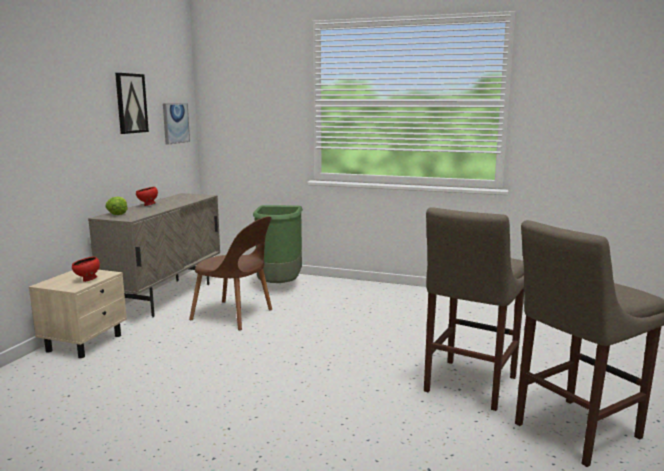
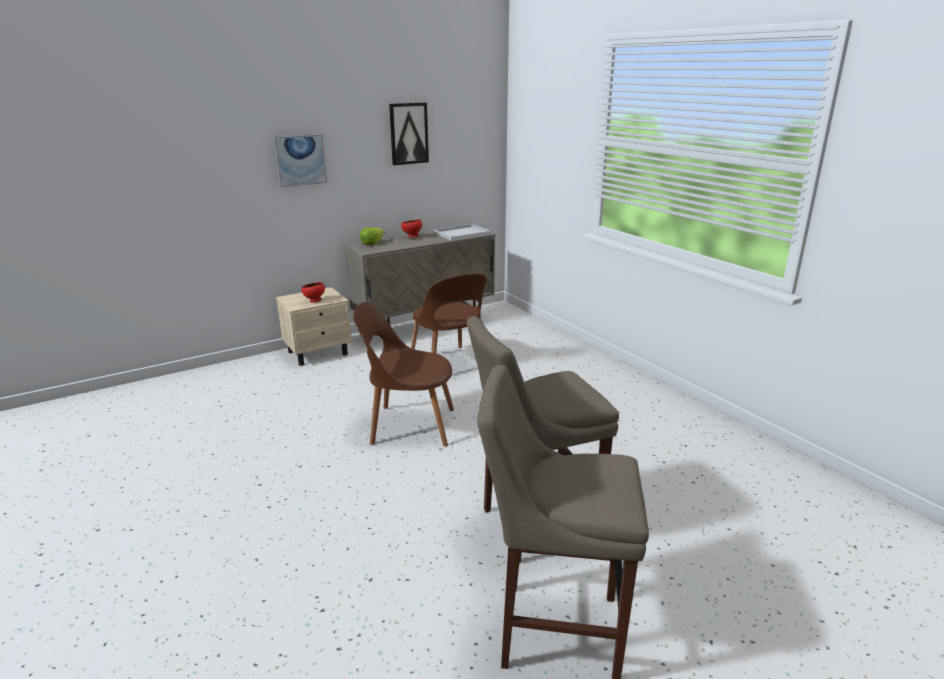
camera: 40 degrees right, 10 degrees up
picture [163,103,190,145] -> picture moved to [274,134,327,187]
green trash can [253,205,303,283] -> none
none -> brown chair [353,302,454,446]
none -> white tray [434,224,491,241]

